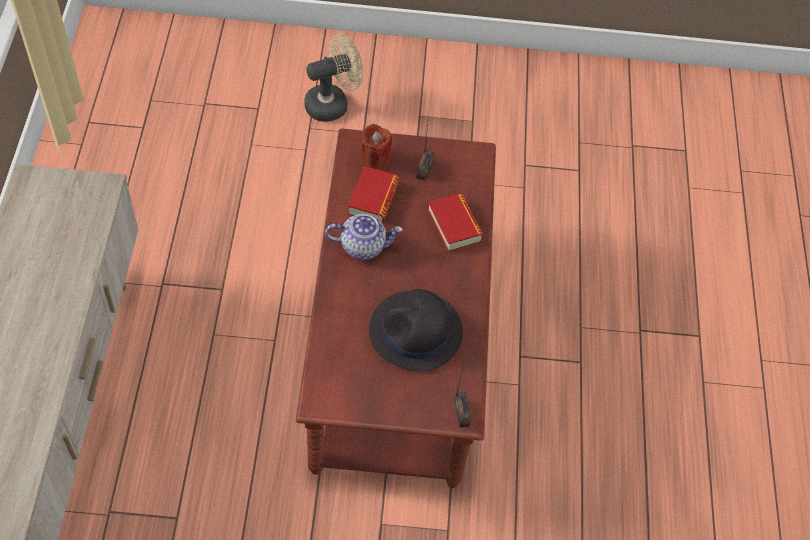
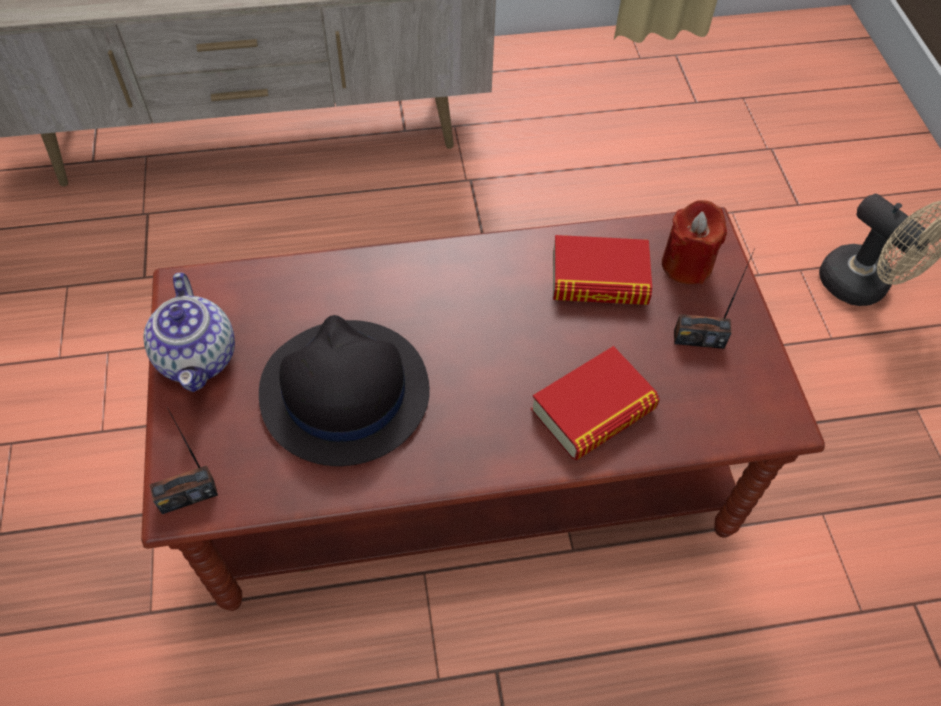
camera: 80 degrees right, 0 degrees up
teapot [325,214,403,260] -> teapot moved to [143,272,235,392]

